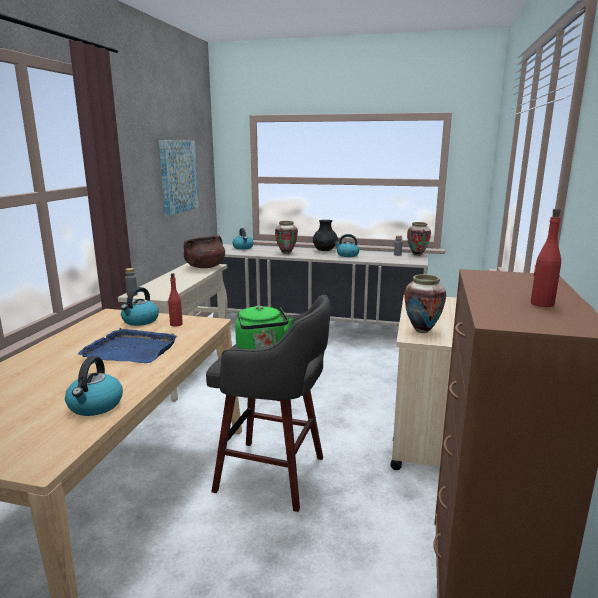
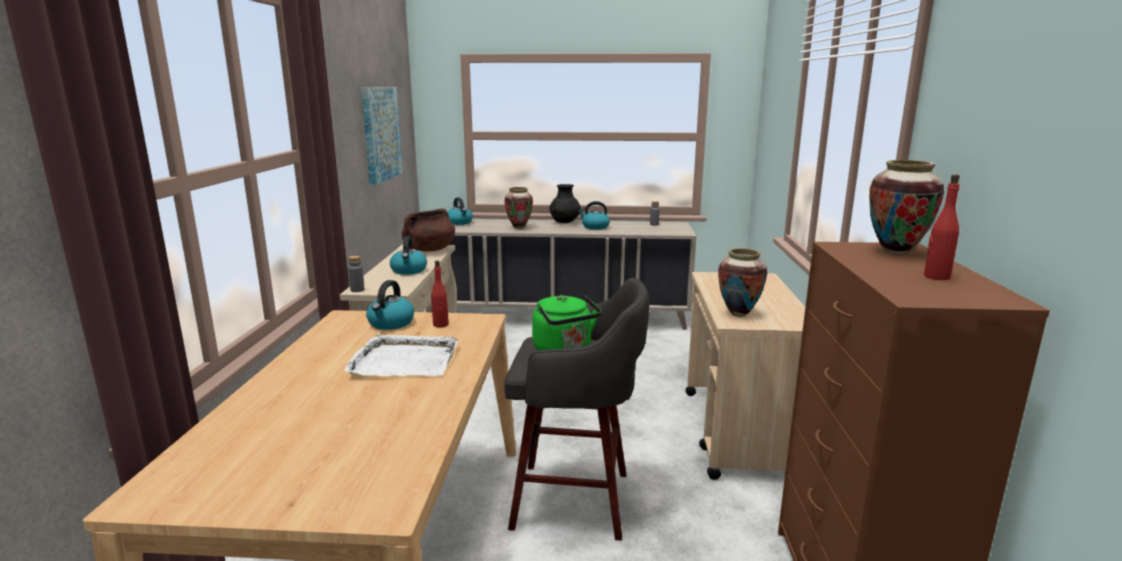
camera: 10 degrees left, 0 degrees up
kettle [65,356,123,416] -> kettle moved to [390,236,427,275]
blue tray [78,328,178,363] -> white tray [344,334,458,376]
vase [407,222,431,256] -> vase moved to [869,160,944,255]

